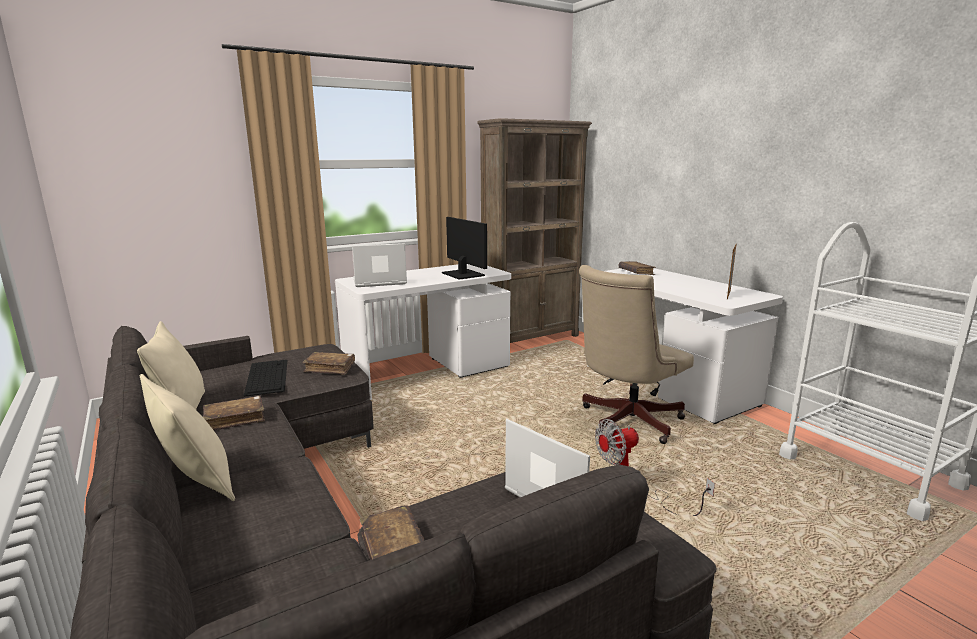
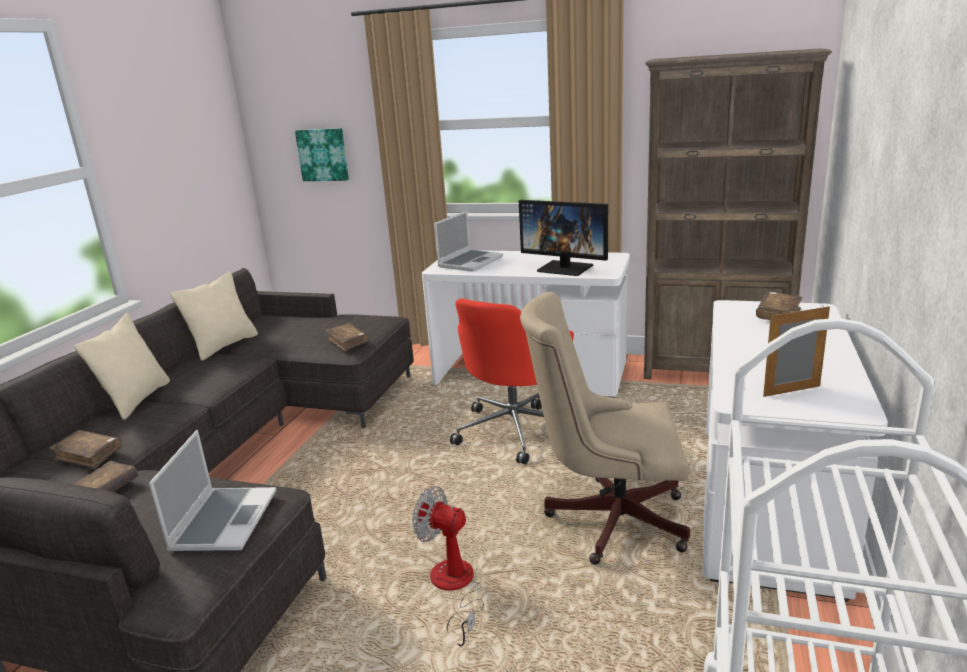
camera: 50 degrees right, 5 degrees up
brown book [203,396,265,430] -> brown book moved to [49,430,122,469]
keyboard [244,360,287,397] -> none
laptop [352,243,407,287] -> laptop turned 90 degrees clockwise [434,211,503,272]
monitor [442,217,487,280] -> monitor turned 105 degrees clockwise [519,200,608,276]
none -> picture [295,128,349,181]
none -> red office chair [450,298,574,464]

